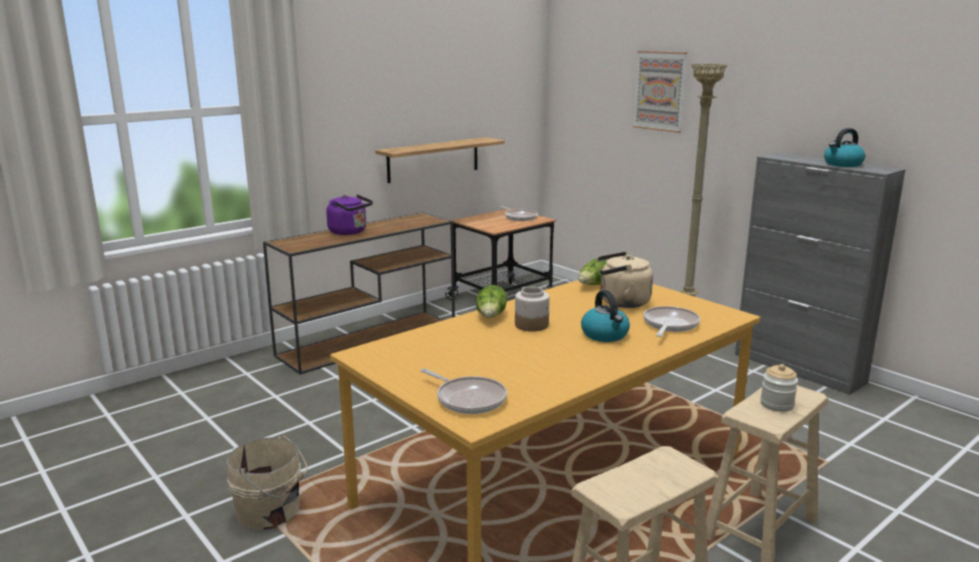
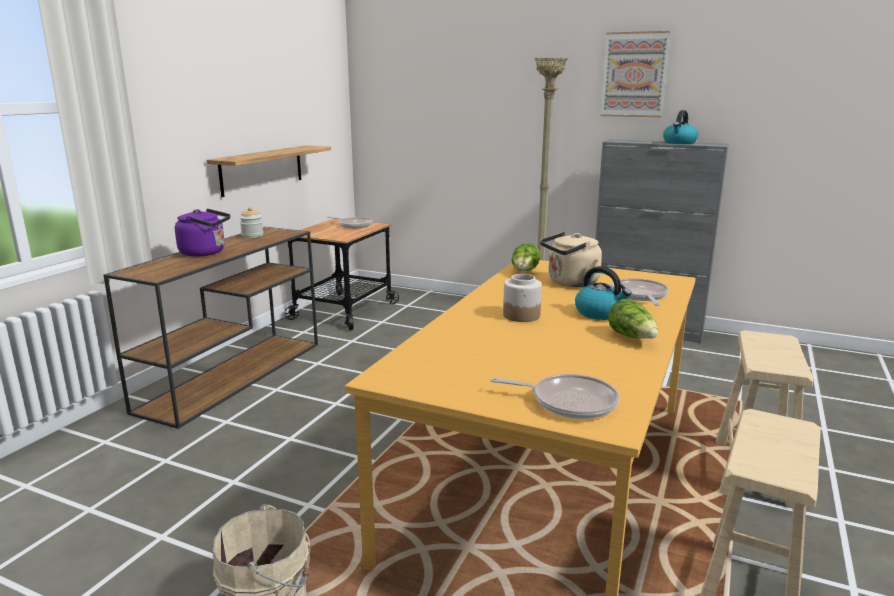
camera: 25 degrees left, 0 degrees up
lettuce [476,285,507,318] -> lettuce moved to [608,299,658,339]
picture [633,51,687,133] -> picture moved to [600,31,671,117]
jar [760,364,798,412] -> jar moved to [240,207,263,238]

